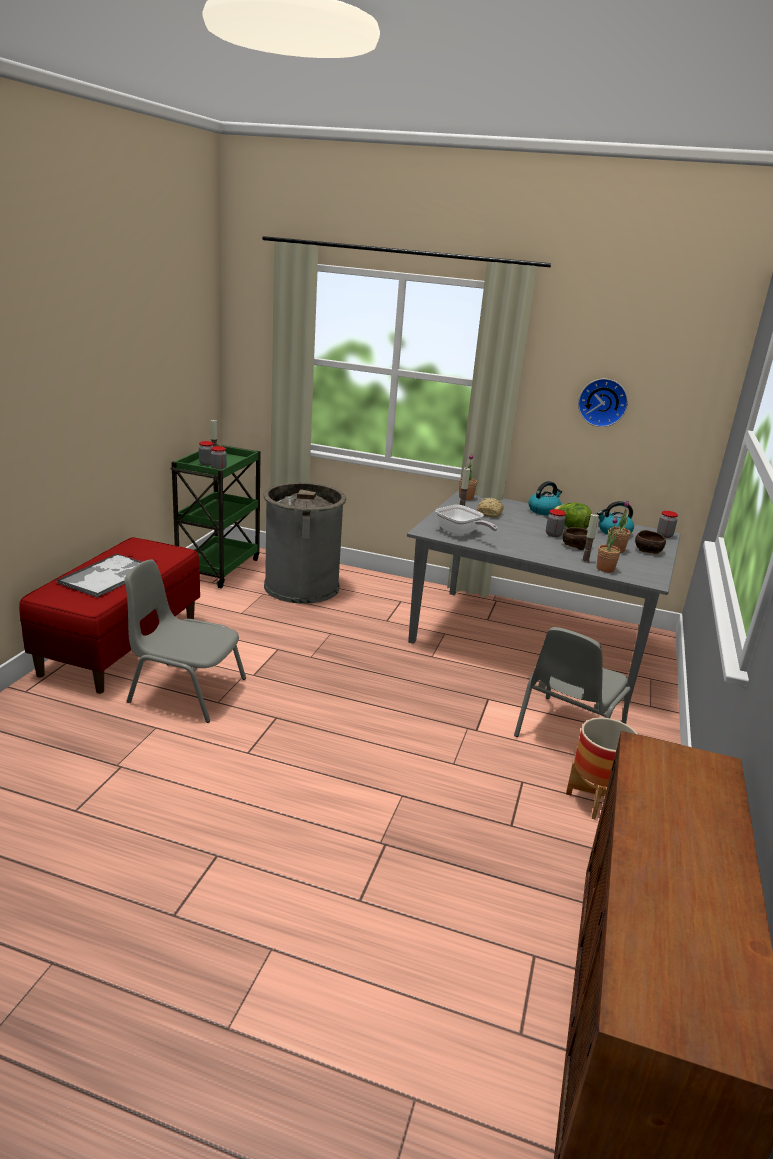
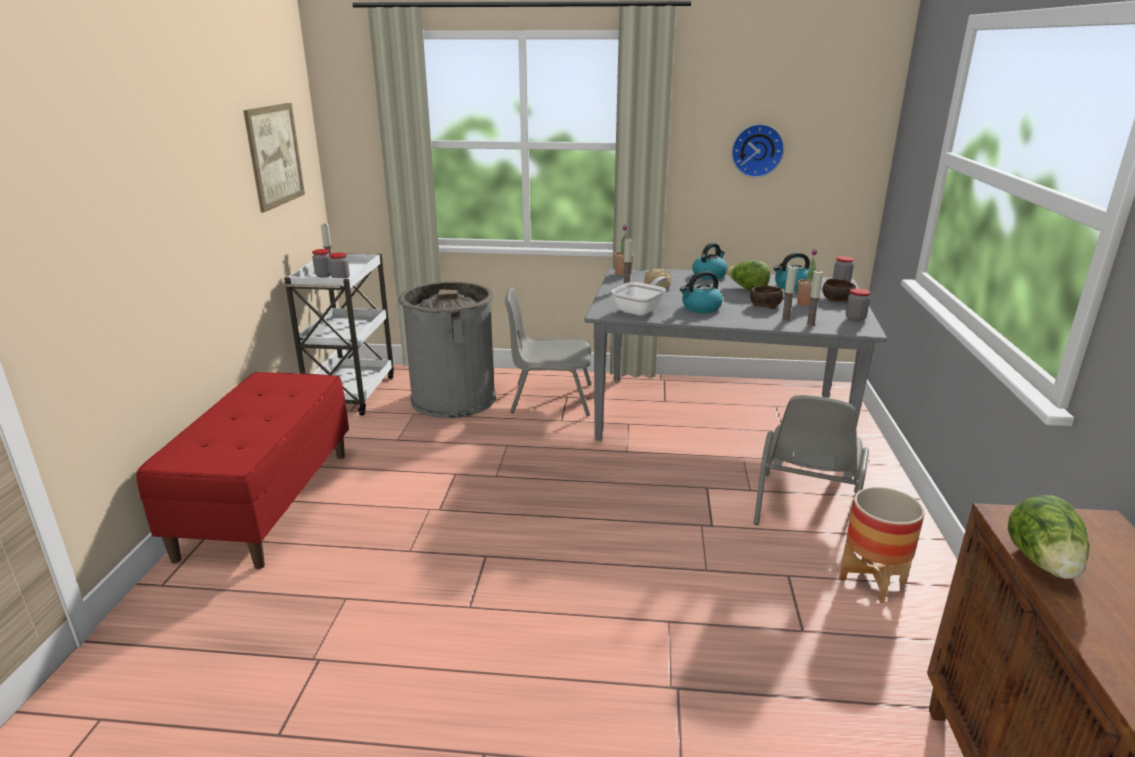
camera: 10 degrees left, 0 degrees up
tray [57,553,142,598] -> none
grey chair [124,559,246,723] -> grey chair moved to [505,288,591,416]
green cart [171,445,261,588] -> white cart [284,253,394,416]
frying pan [435,505,498,536] -> frying pan turned 90 degrees counterclockwise [612,277,667,316]
jar [546,509,566,537] -> jar moved to [846,288,870,321]
potted plant [596,517,621,572] -> candle [806,270,823,326]
none -> picture [243,103,305,212]
none -> kettle [680,271,723,313]
none -> lettuce [1008,495,1090,579]

